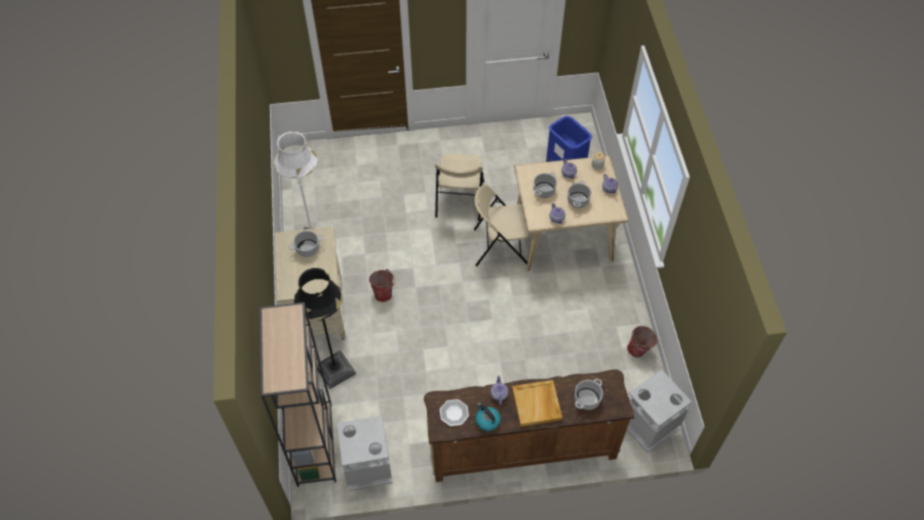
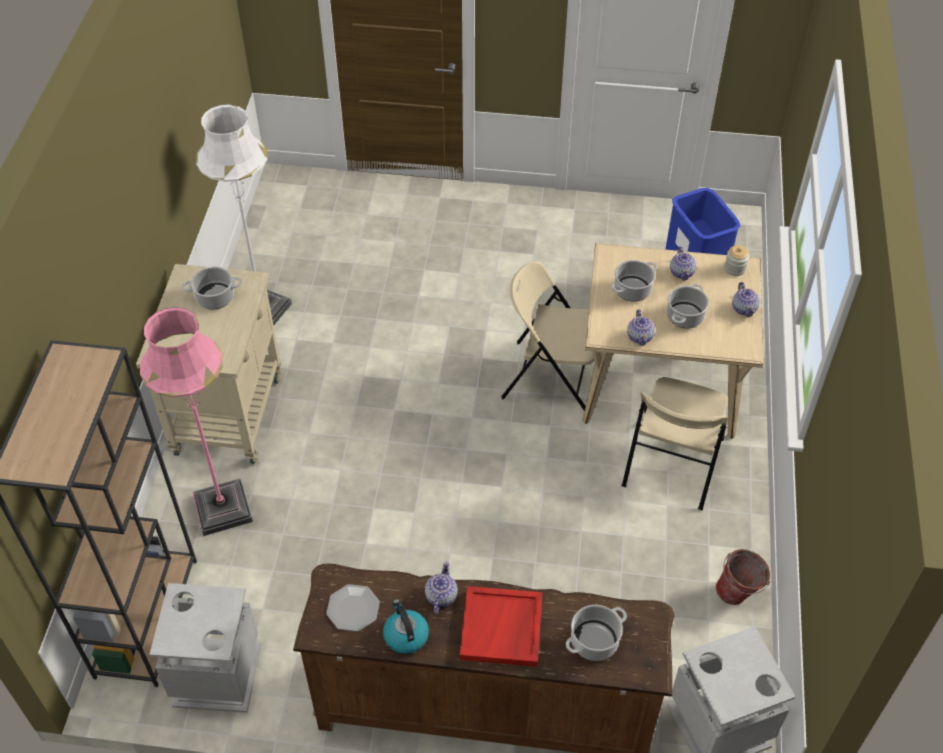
camera: 15 degrees right, 5 degrees down
black floor lamp [294,268,356,389] -> pink floor lamp [140,307,253,536]
bucket [369,269,395,302] -> none
beige chair [435,154,484,221] -> beige chair moved to [621,377,728,511]
beige tray [512,380,562,427] -> red tray [460,586,542,667]

